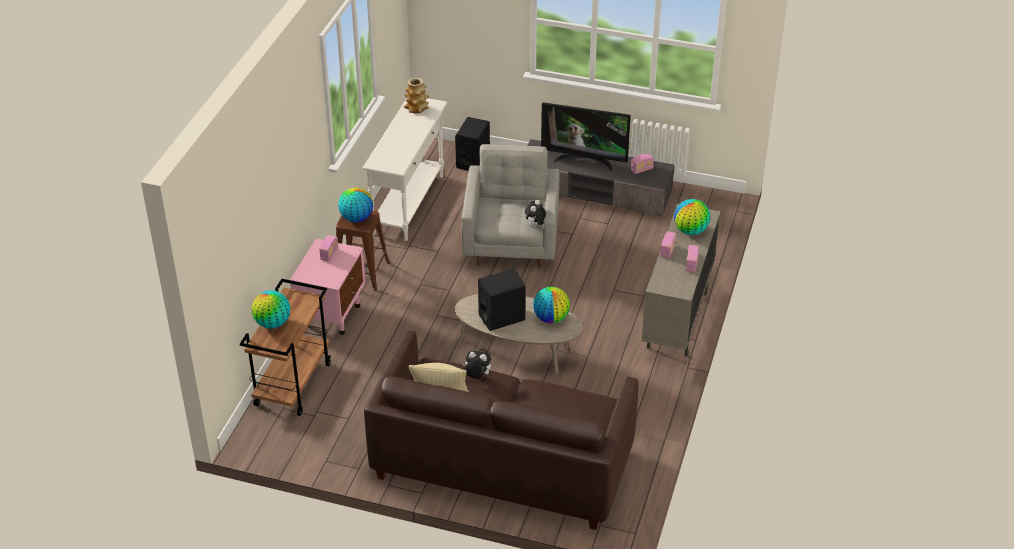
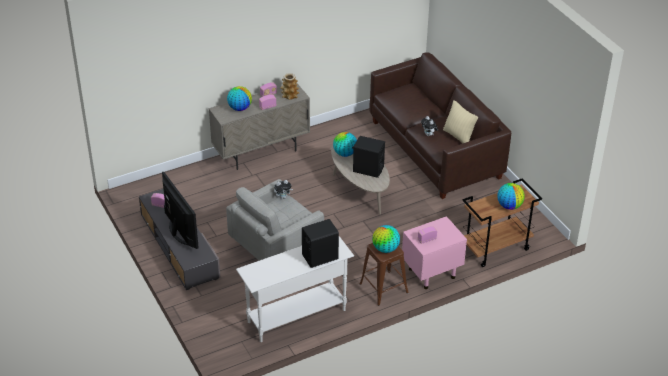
camera: 135 degrees left, 0 degrees up
vase [404,77,430,113] -> vase moved to [280,73,299,100]
black speaker [455,117,490,171] -> black speaker moved to [302,219,339,268]

